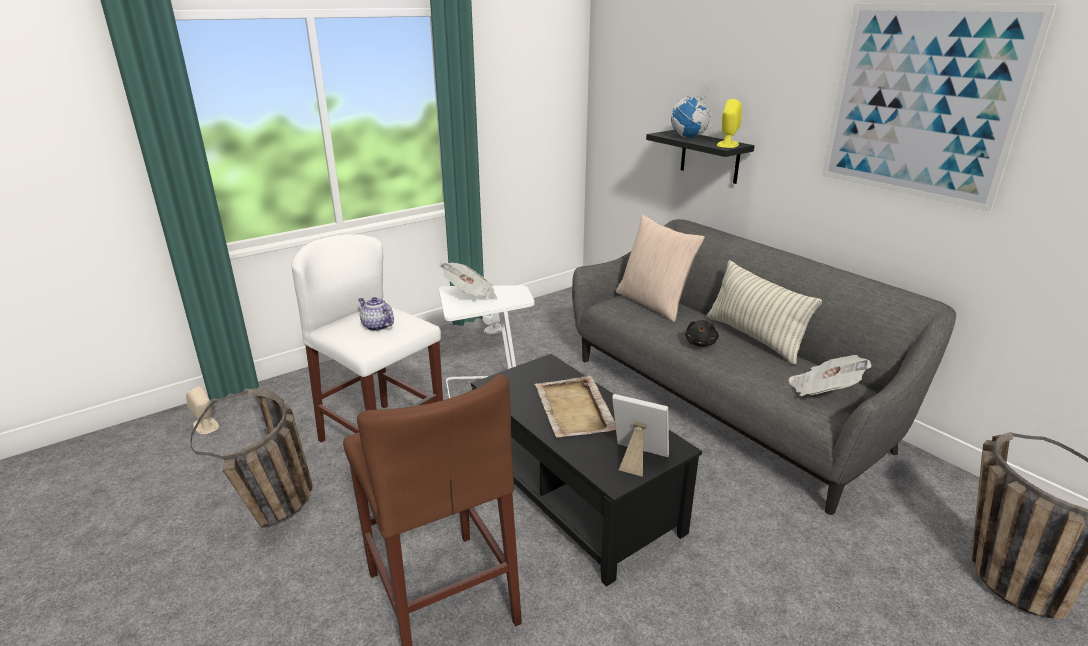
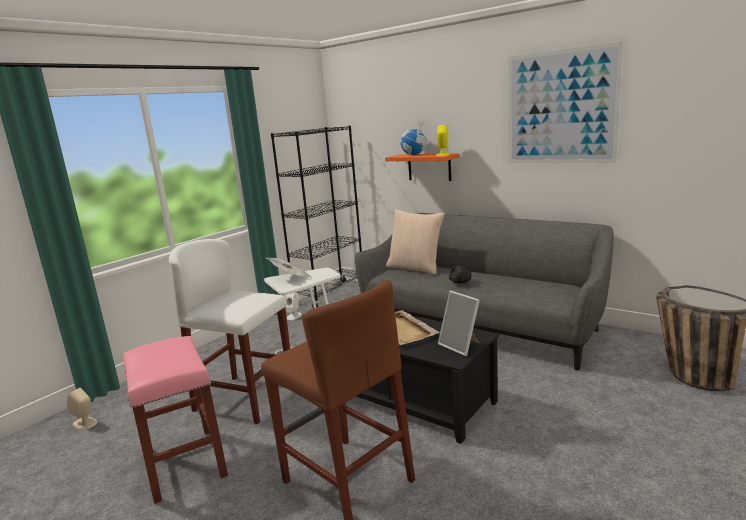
camera: 15 degrees left, 10 degrees down
basket [191,389,312,528] -> pink stool [123,336,228,504]
teapot [358,297,394,331] -> none
picture frame [612,394,669,477] -> picture frame turned 135 degrees counterclockwise [438,291,480,356]
black shelf [646,130,755,184] -> orange shelf [385,153,460,181]
pillow [707,260,822,365] -> none
newspaper [788,355,872,396] -> none
none -> black bookcase [271,126,362,308]

